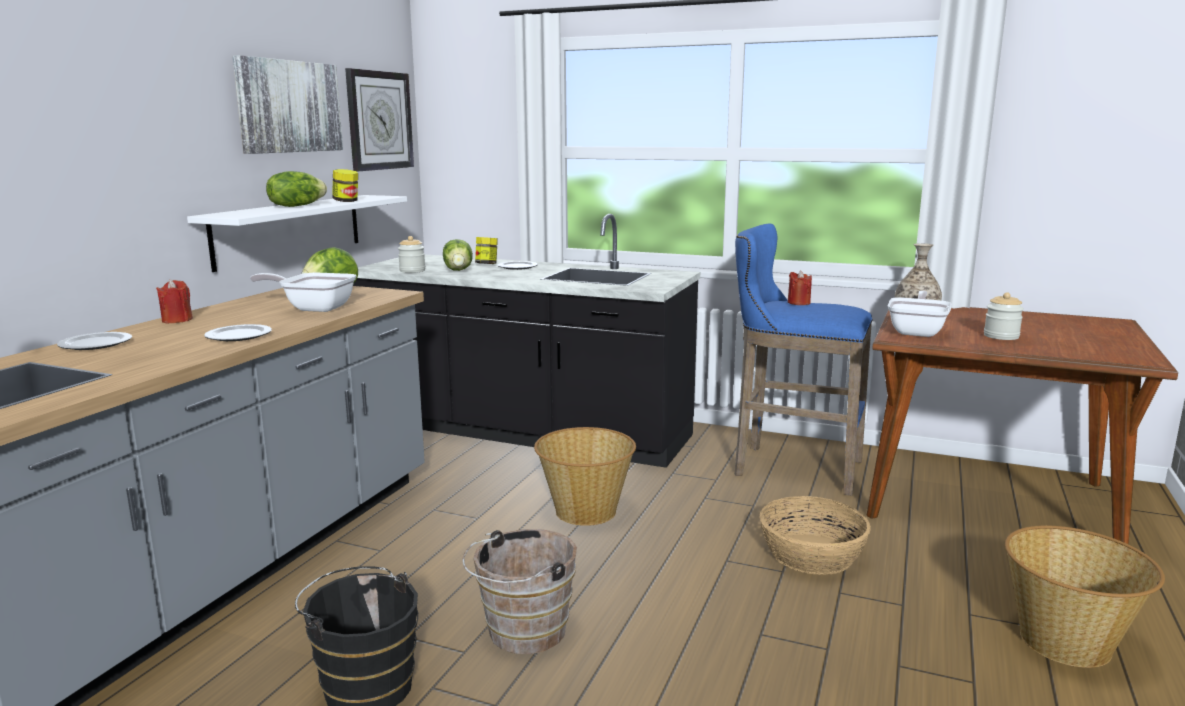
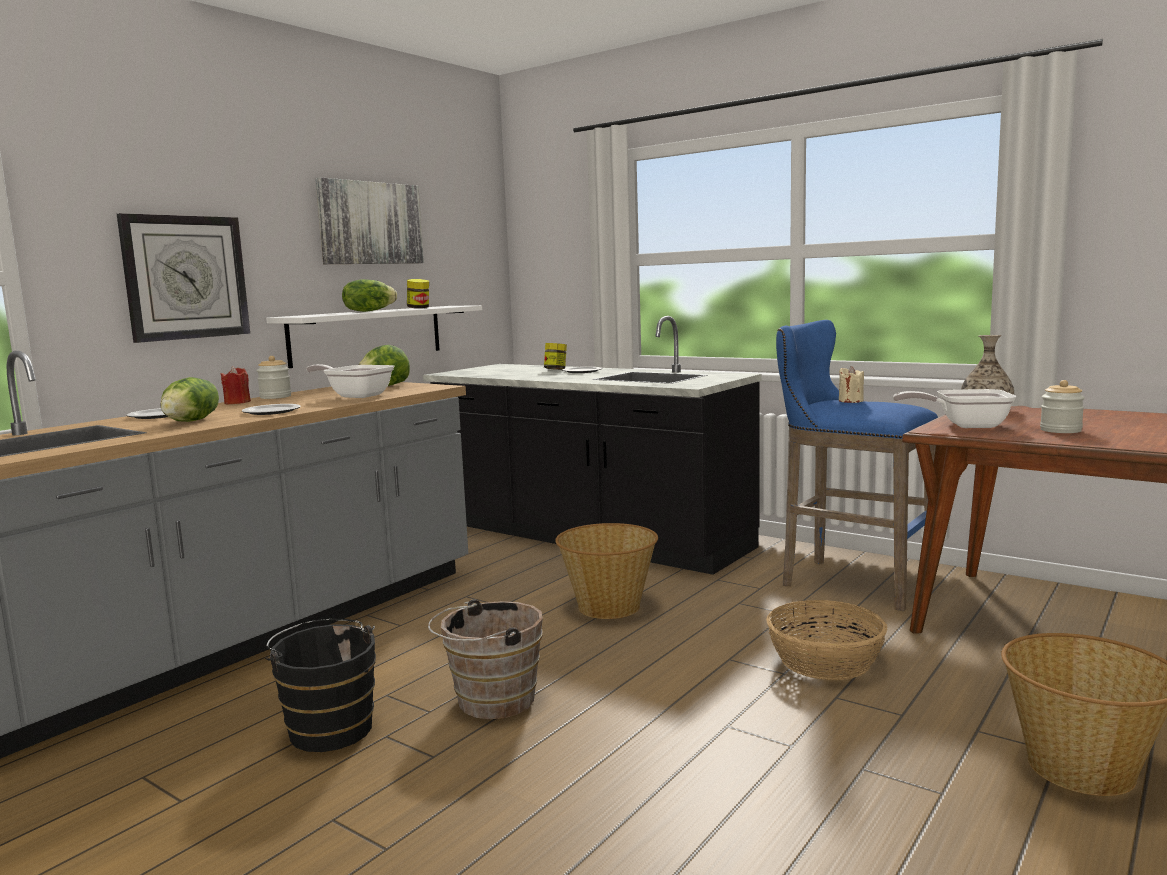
camera: 15 degrees right, 5 degrees down
wall clock [345,68,414,171] -> wall clock moved to [117,213,250,343]
jar [398,236,425,273] -> jar moved to [257,356,291,399]
lettuce [443,239,473,271] -> lettuce moved to [161,377,219,422]
red candle [788,271,812,305] -> beige candle [839,366,864,403]
frying pan [887,291,951,337] -> frying pan turned 120 degrees counterclockwise [893,389,1016,428]

